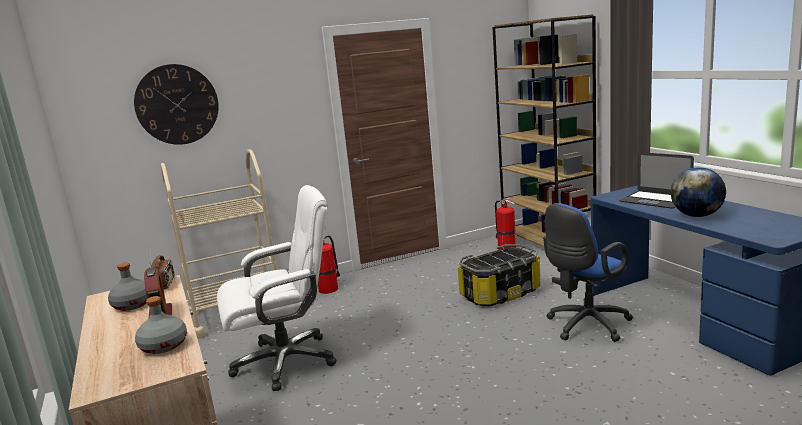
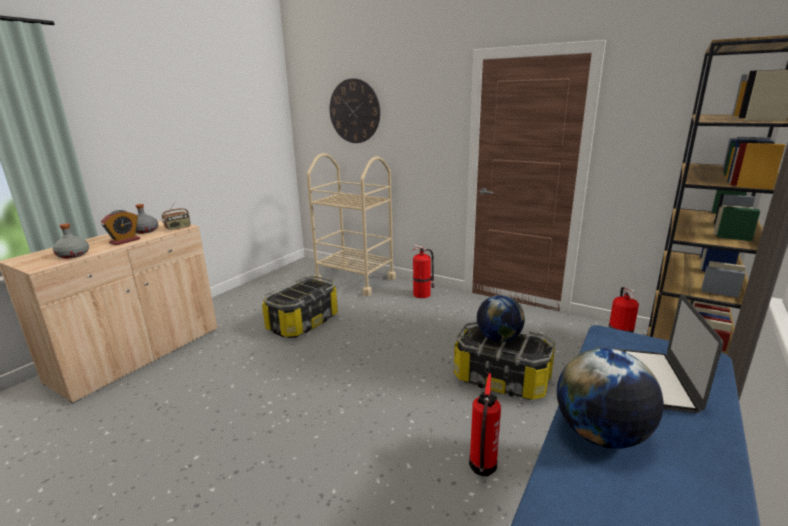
camera: 55 degrees right, 5 degrees up
white office chair [217,185,337,391] -> storage box [262,276,338,338]
blue office chair [543,203,633,342] -> fire extinguisher [469,373,501,476]
none -> globe [477,295,525,342]

